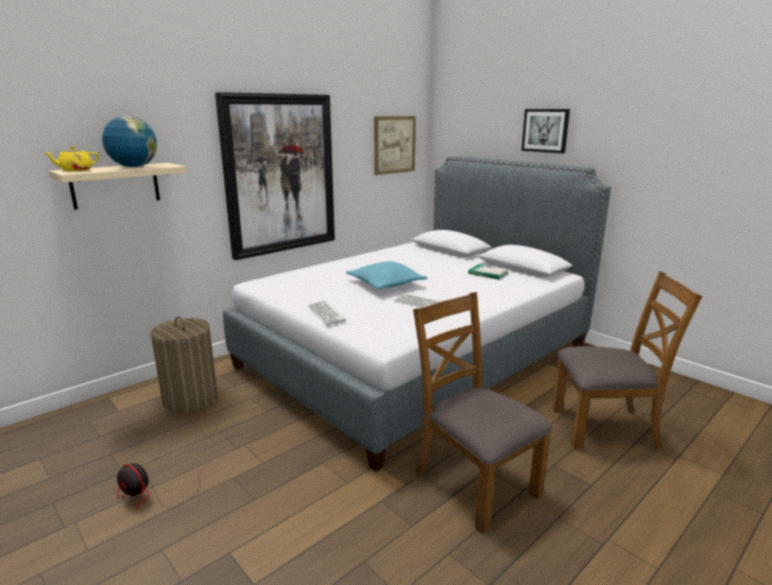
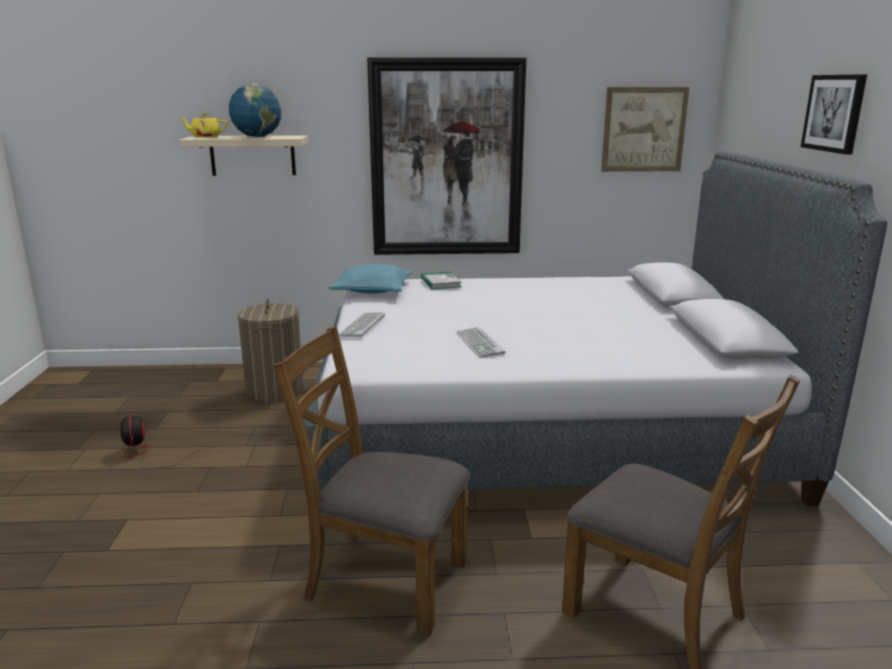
camera: 40 degrees right, 0 degrees up
turquoise pillow [346,261,427,289] -> turquoise pillow moved to [328,264,413,293]
brown chair [413,292,553,535] -> brown chair turned 75 degrees counterclockwise [273,326,470,635]
book [468,264,509,280] -> book moved to [421,272,462,289]

